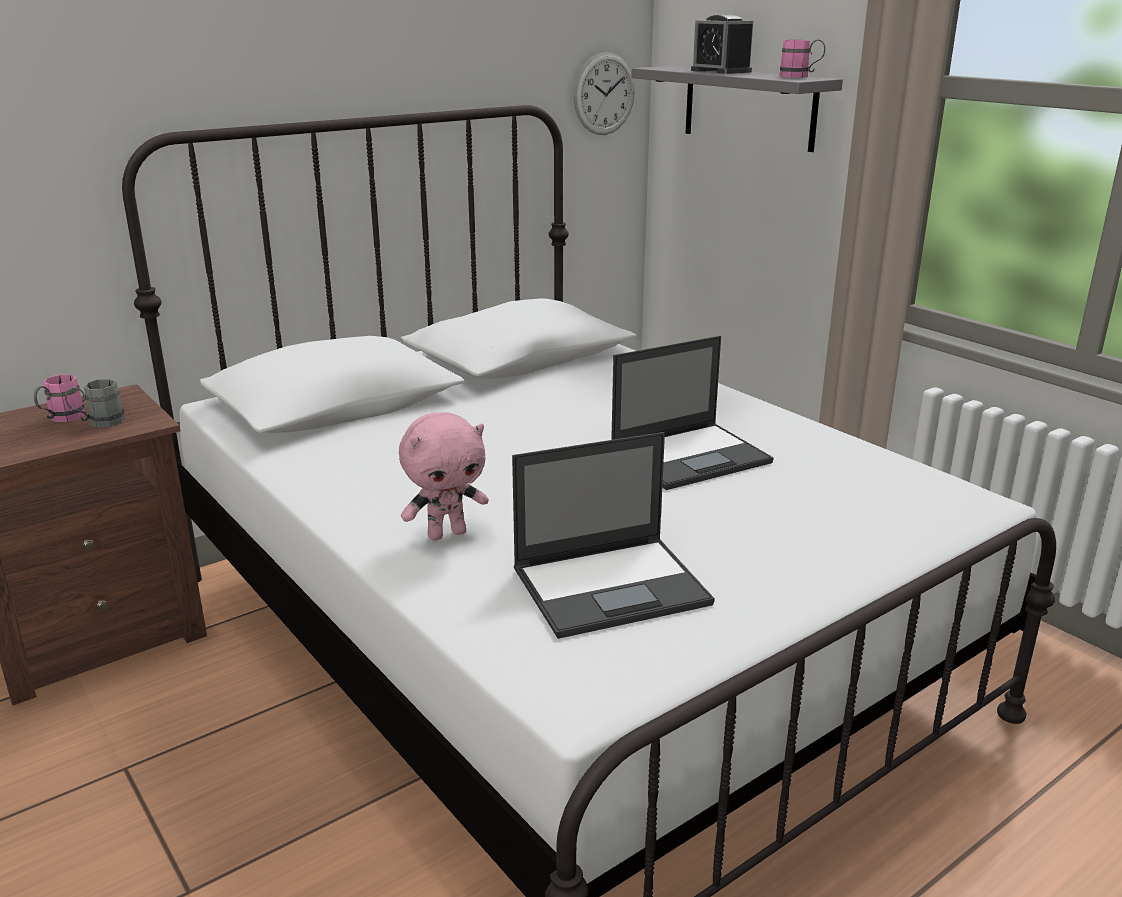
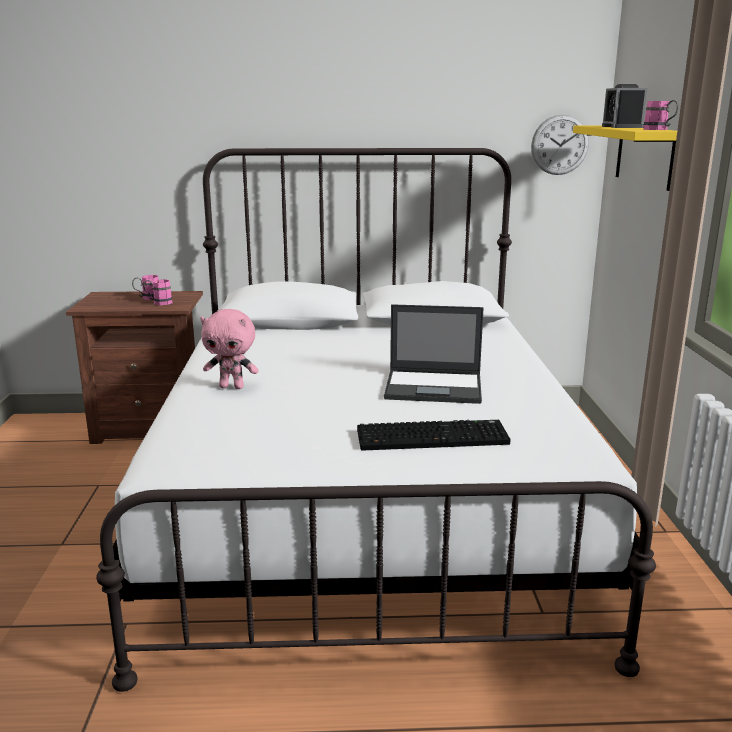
camera: 35 degrees right, 5 degrees down
grey mug [65,379,125,428] -> pink mug [143,279,172,305]
laptop [512,432,715,639] -> none
grey shelf [631,66,843,152] -> yellow shelf [573,125,677,191]
none -> keyboard [357,420,511,451]

